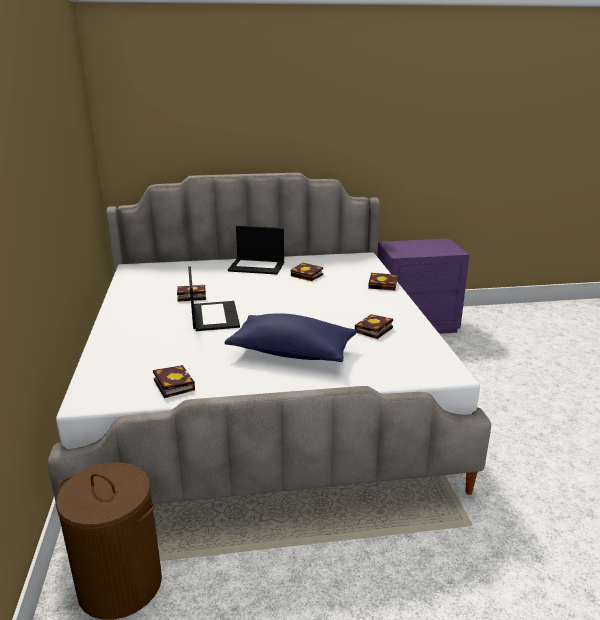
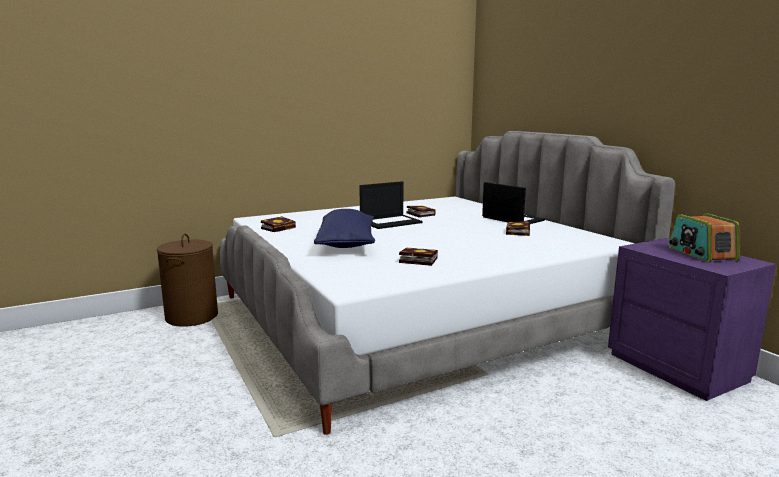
camera: 70 degrees right, 10 degrees down
laptop [228,226,284,275] -> laptop turned 150 degrees clockwise [482,182,545,224]
book [368,273,397,291] -> none
none -> radio [669,213,740,262]

